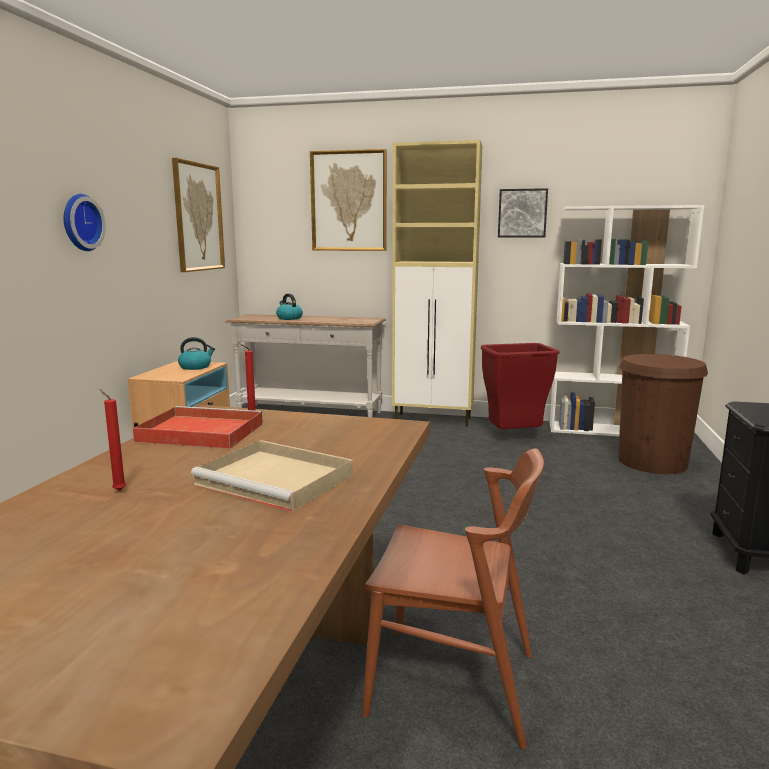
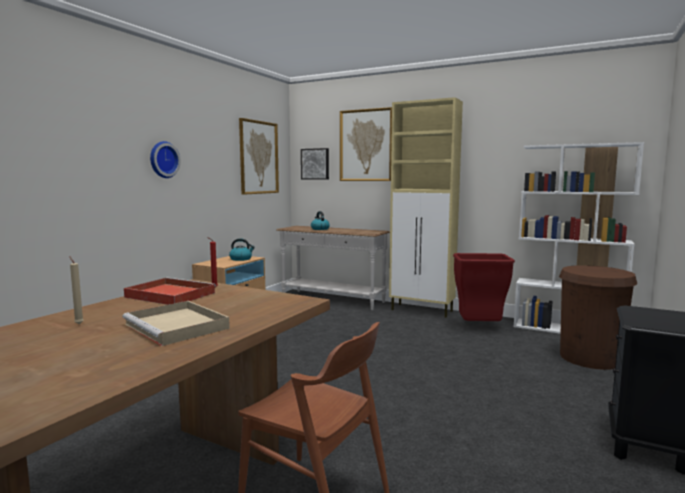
camera: 15 degrees right, 5 degrees down
red candle [100,389,126,491] -> beige candle [69,256,84,324]
picture [498,188,548,237] -> picture moved to [301,148,329,179]

